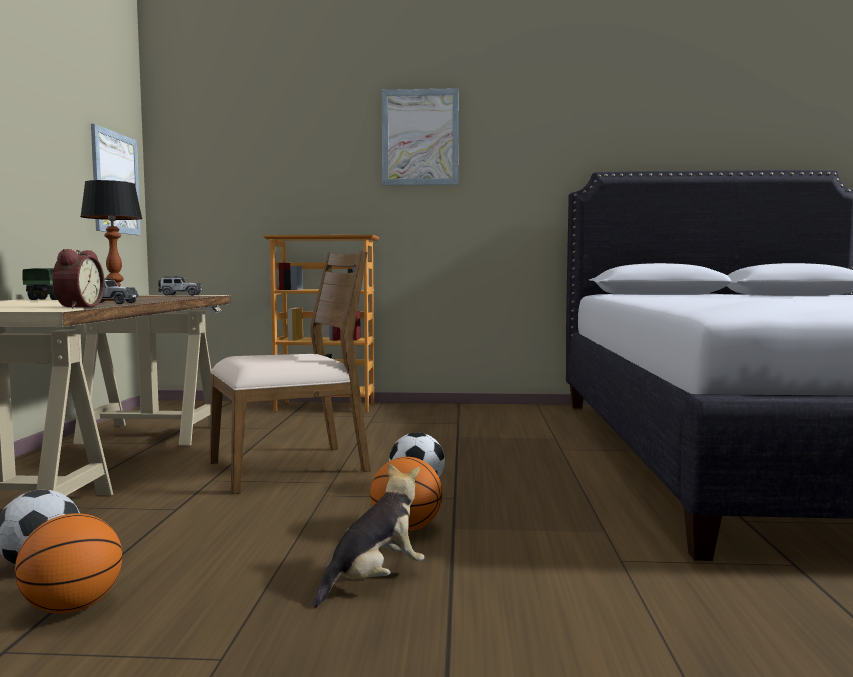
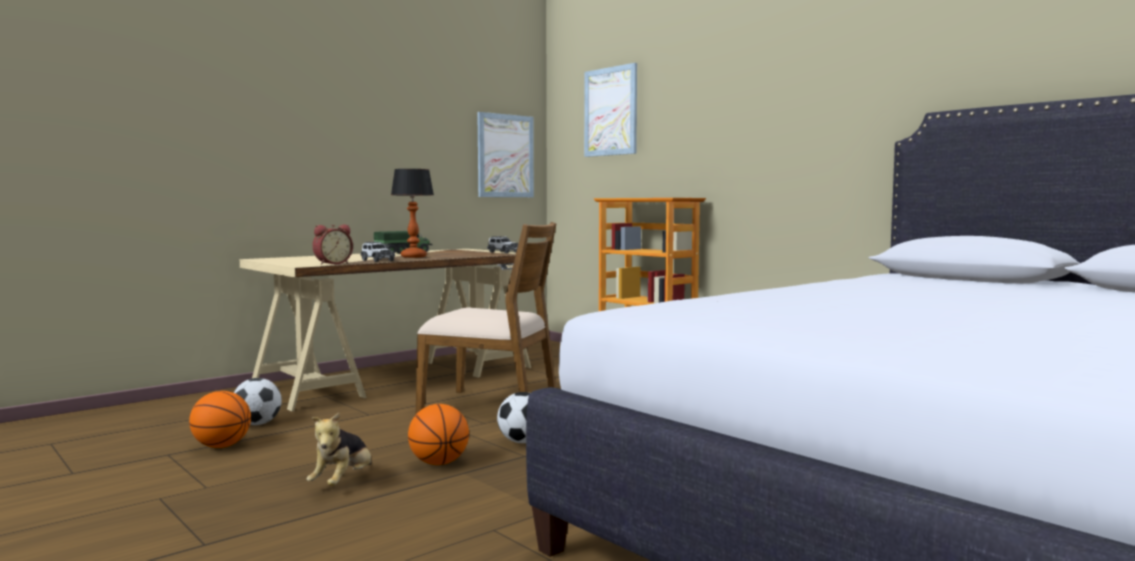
camera: 45 degrees right, 0 degrees up
plush toy [314,463,424,608] -> plush toy turned 105 degrees clockwise [307,413,371,486]
picture [382,88,459,185] -> picture moved to [584,63,637,157]

